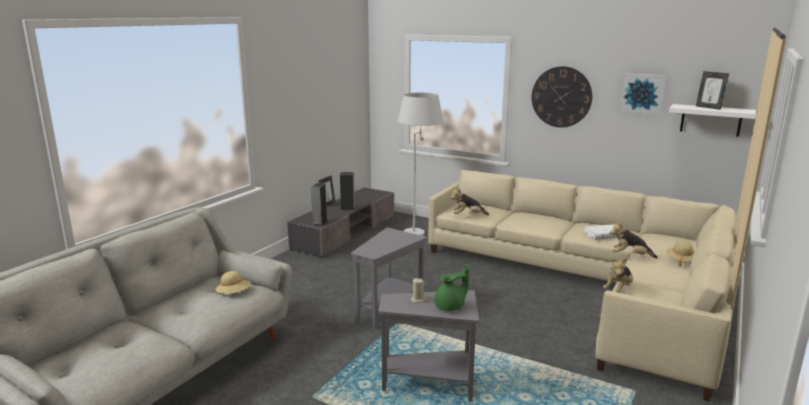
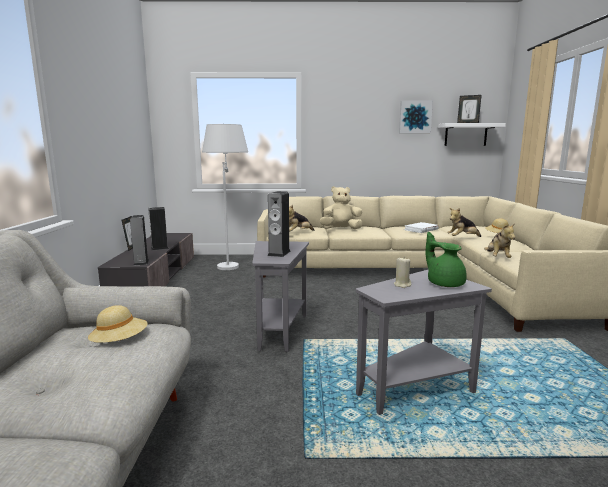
camera: 30 degrees left, 5 degrees down
green teapot [435,265,469,311] -> green teapot turned 60 degrees counterclockwise [426,232,467,287]
wall clock [532,66,592,128] -> none
none -> speaker [268,191,290,257]
none -> beige plush toy [320,186,363,229]

